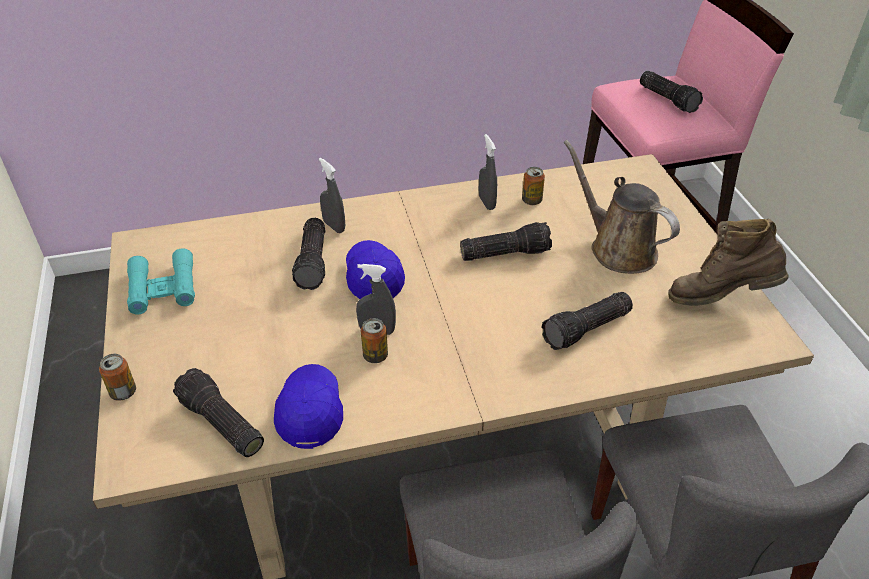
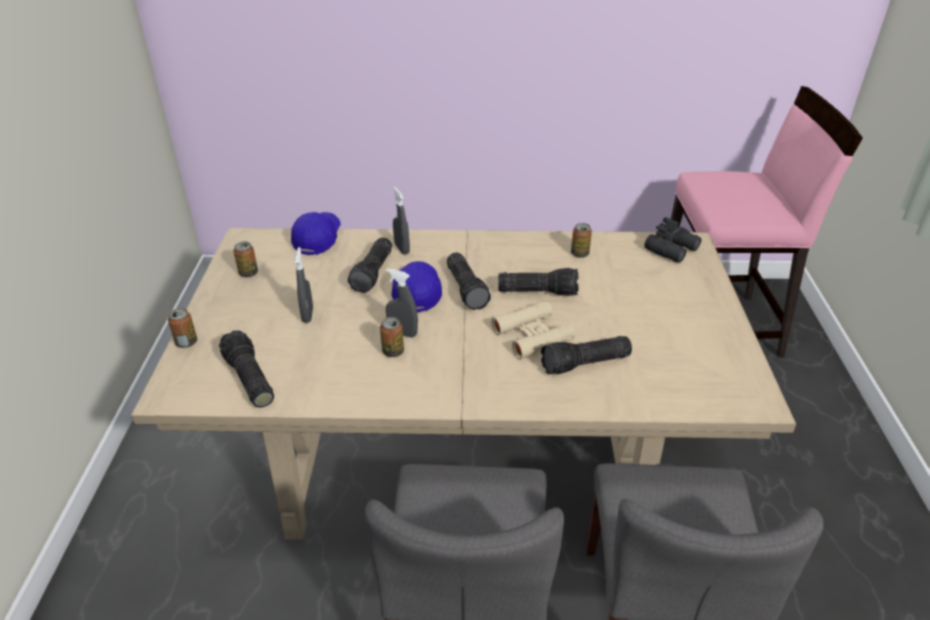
camera: 15 degrees right, 5 degrees down
turquoise binoculars [127,248,195,314] -> can [234,242,258,277]
blue cap [274,364,343,449] -> blue cap moved to [291,212,341,255]
grey spray bottle [479,134,497,210] -> grey spray bottle moved to [295,247,313,323]
brown watering can [563,140,680,274] -> none
flashlight [640,71,703,113] -> flashlight moved to [447,252,491,310]
brown boot [668,218,789,306] -> none
none -> beige binoculars [491,301,575,359]
none -> black binoculars [644,217,702,263]

